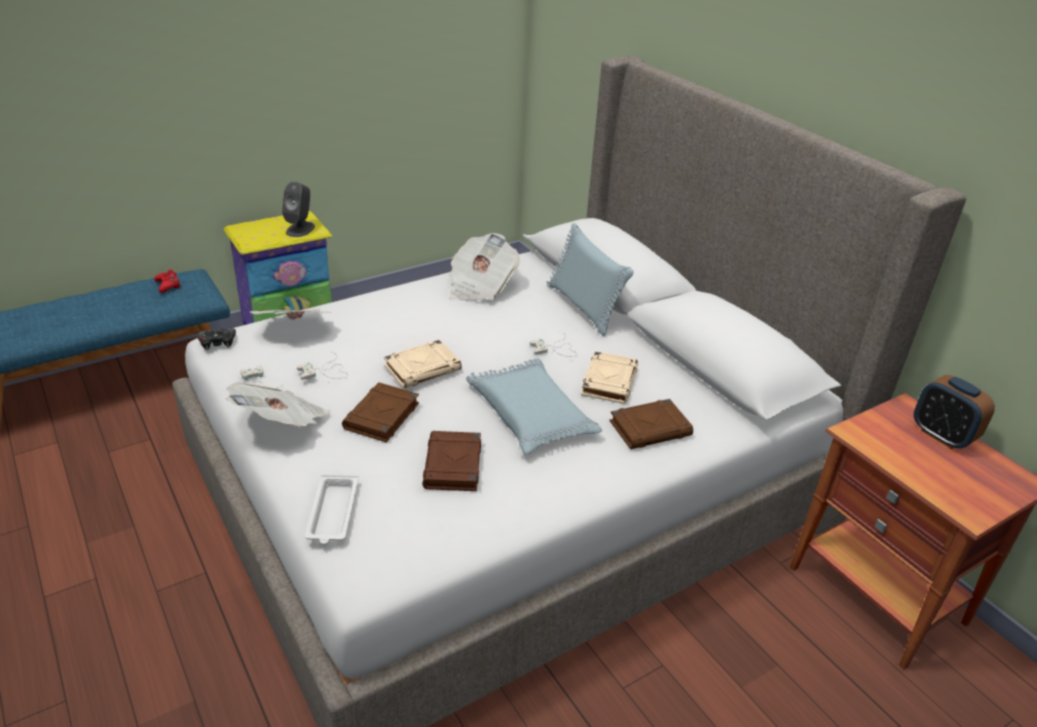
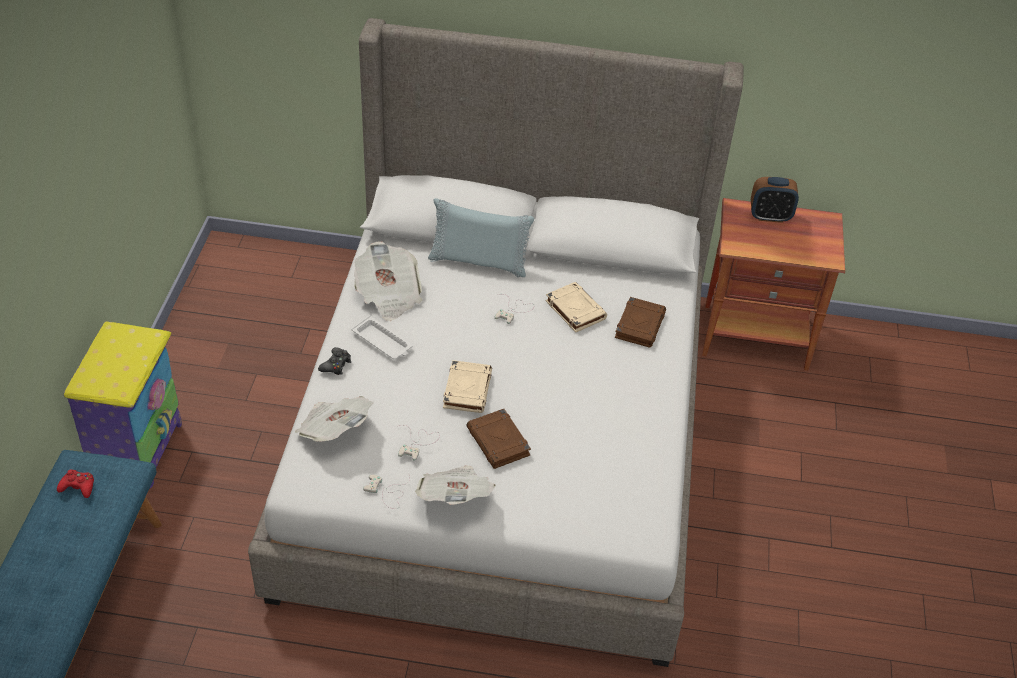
camera: 50 degrees left, 10 degrees up
black game controller [198,328,236,350] -> black game controller moved to [318,347,351,375]
grey speaker [282,181,315,237] -> none
white tray [305,474,359,544] -> white tray moved to [351,315,413,359]
brown book [423,431,481,491] -> none
blue pillow [466,358,602,455] -> none

